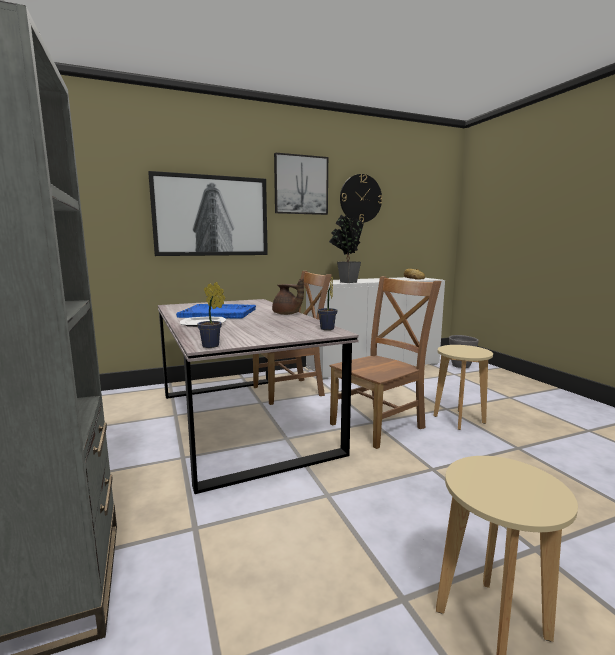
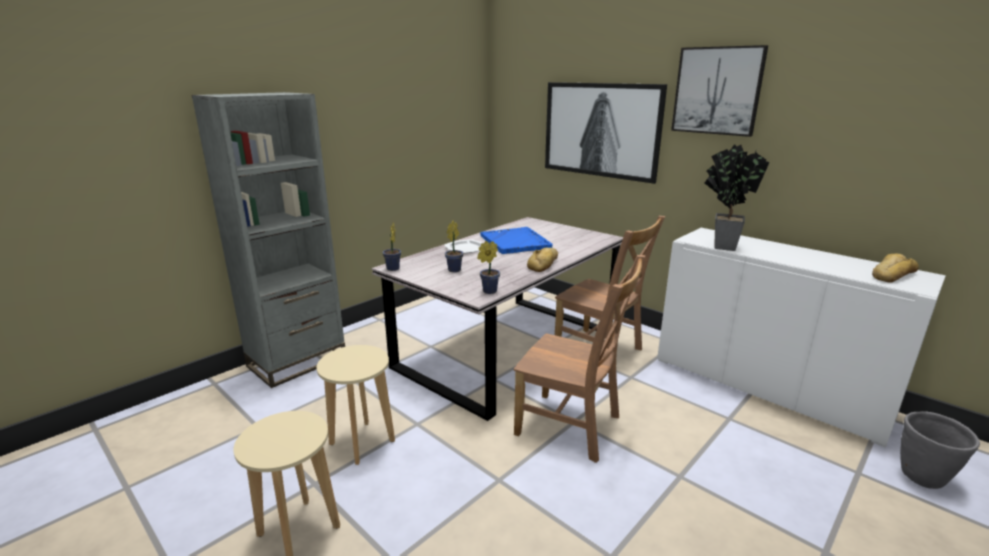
camera: 65 degrees right, 10 degrees up
brown teapot [272,279,304,315] -> bread [527,248,558,272]
wall clock [340,174,382,223] -> none
beige stool [433,345,493,430] -> beige stool moved to [317,345,395,465]
none -> potted plant [445,221,463,272]

